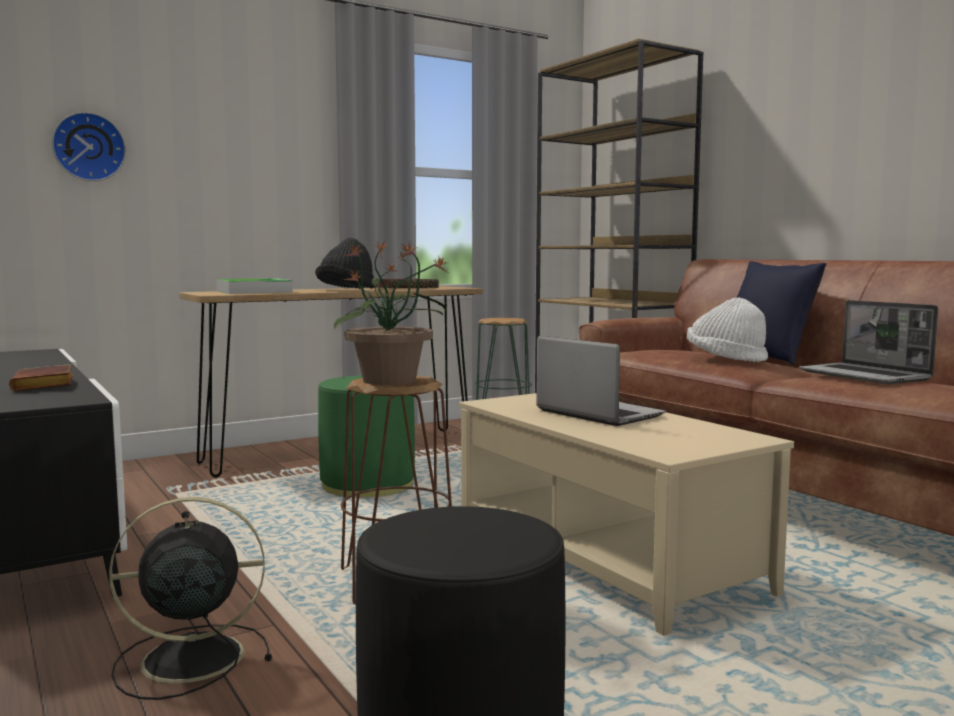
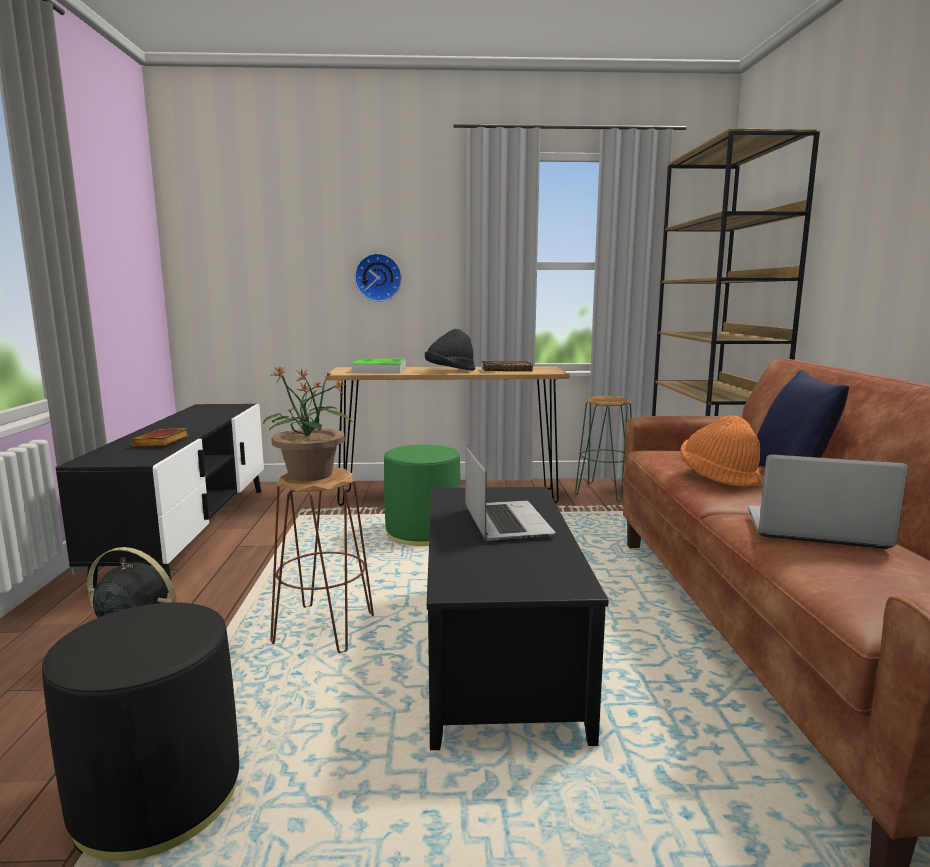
camera: 30 degrees right, 5 degrees up
wall clock [52,112,126,181] -> wall clock moved to [354,253,402,302]
beige coffee table [459,393,794,636] -> black coffee table [427,487,609,750]
white hat [687,298,768,362] -> orange hat [680,416,761,487]
laptop [799,300,938,384] -> laptop turned 105 degrees clockwise [748,454,908,549]

